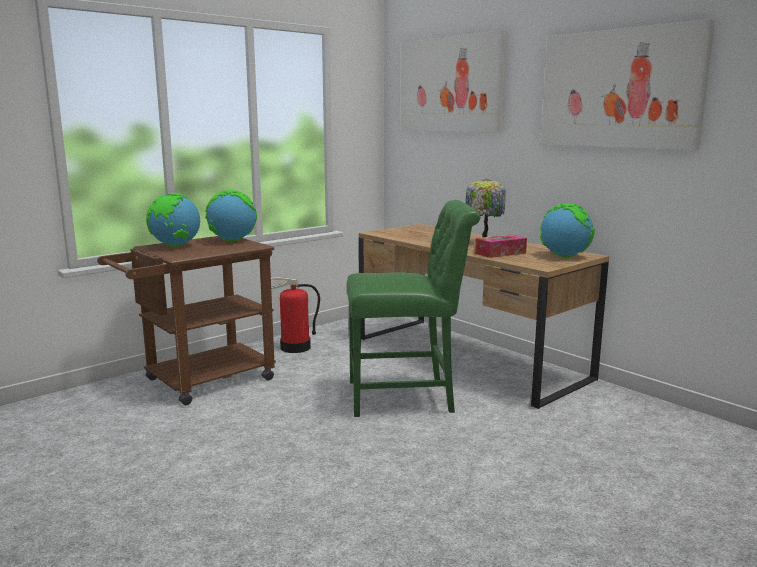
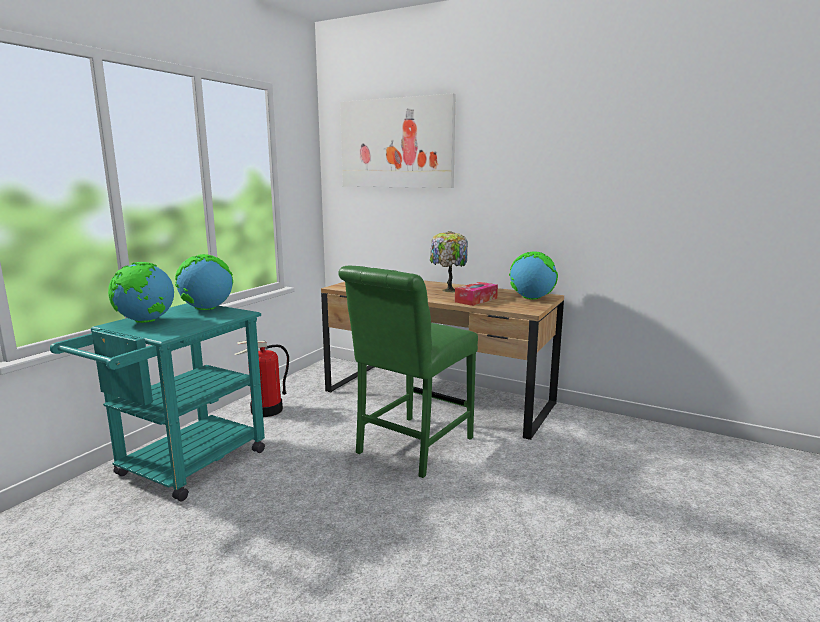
camera: 20 degrees left, 0 degrees up
brown cart [97,236,276,405] -> turquoise cart [50,303,265,501]
green chair [347,200,480,417] -> green chair turned 150 degrees clockwise [338,266,478,478]
picture [541,19,715,150] -> none

